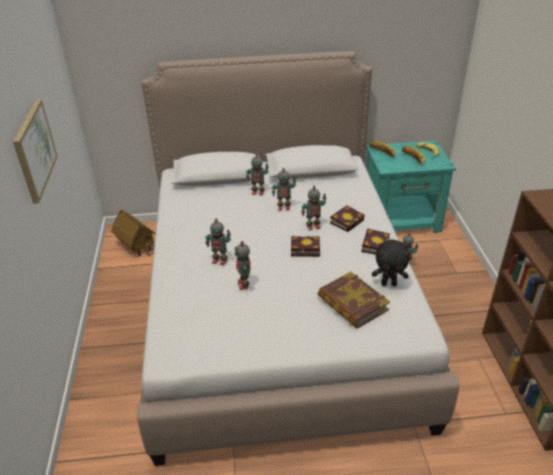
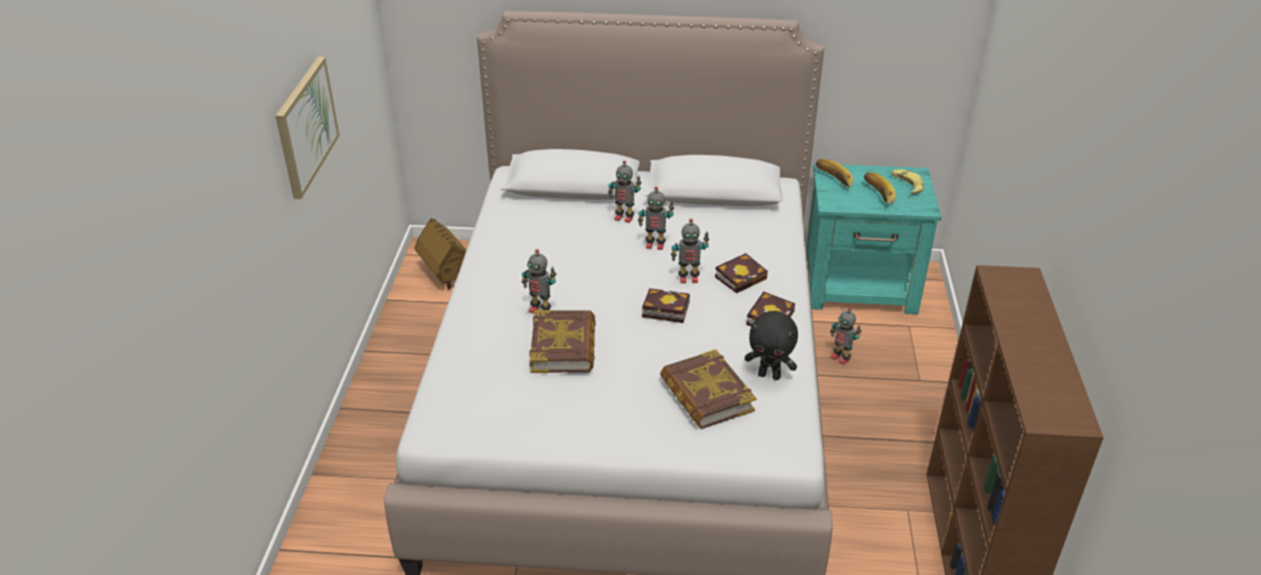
camera: 10 degrees right, 0 degrees up
toy robot [234,241,251,290] -> book [529,310,596,373]

